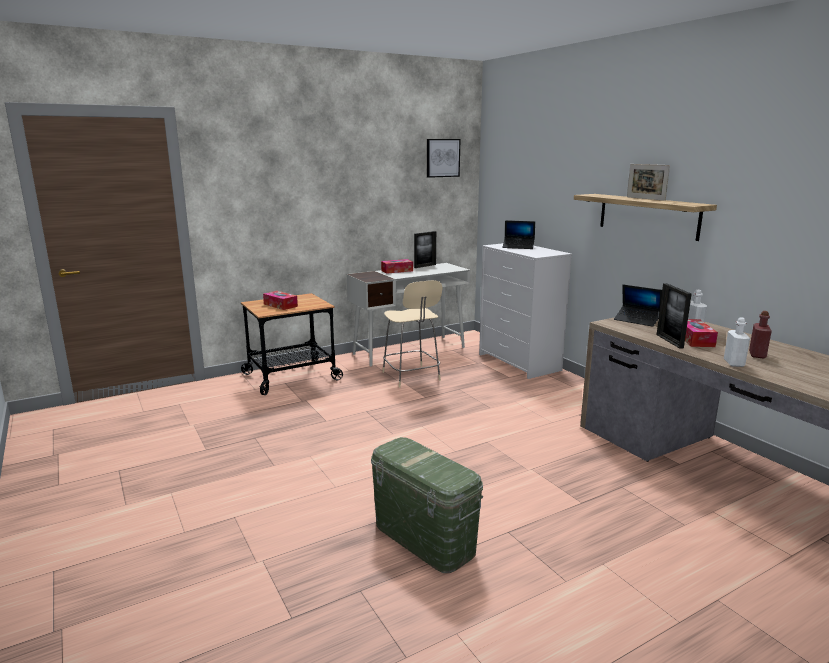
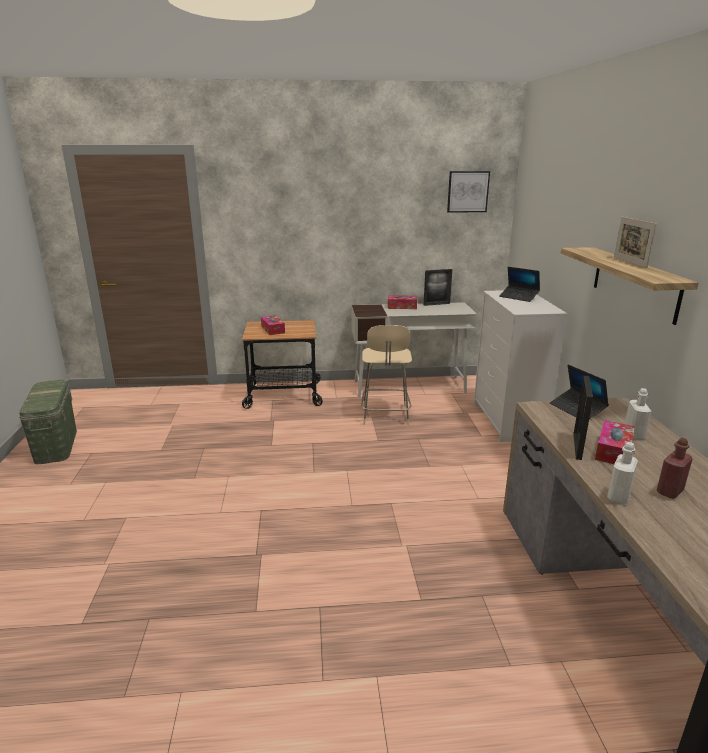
camera: 25 degrees right, 5 degrees up
green storage box [371,437,483,573] -> green storage box moved to [19,380,77,464]

